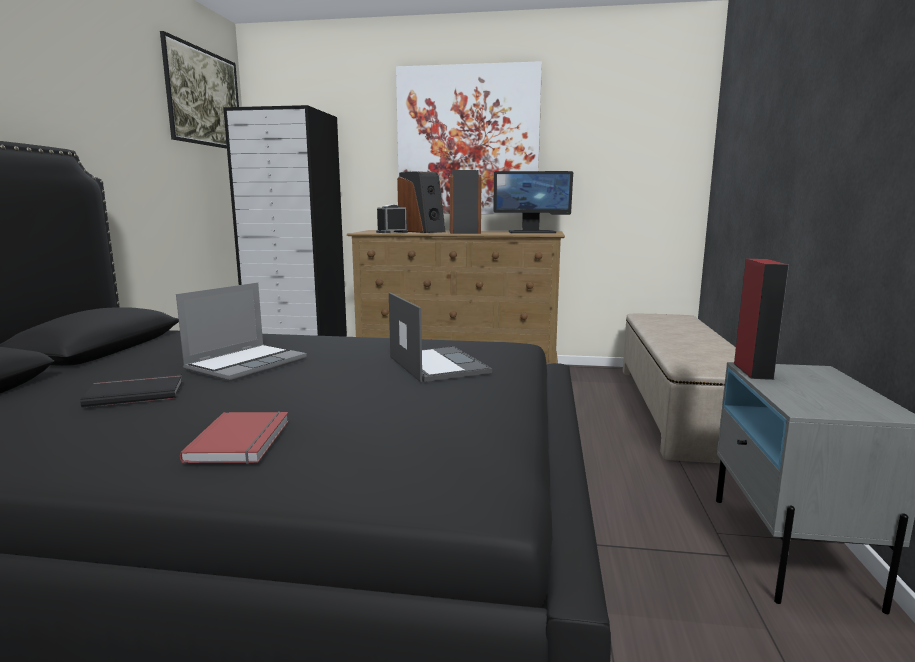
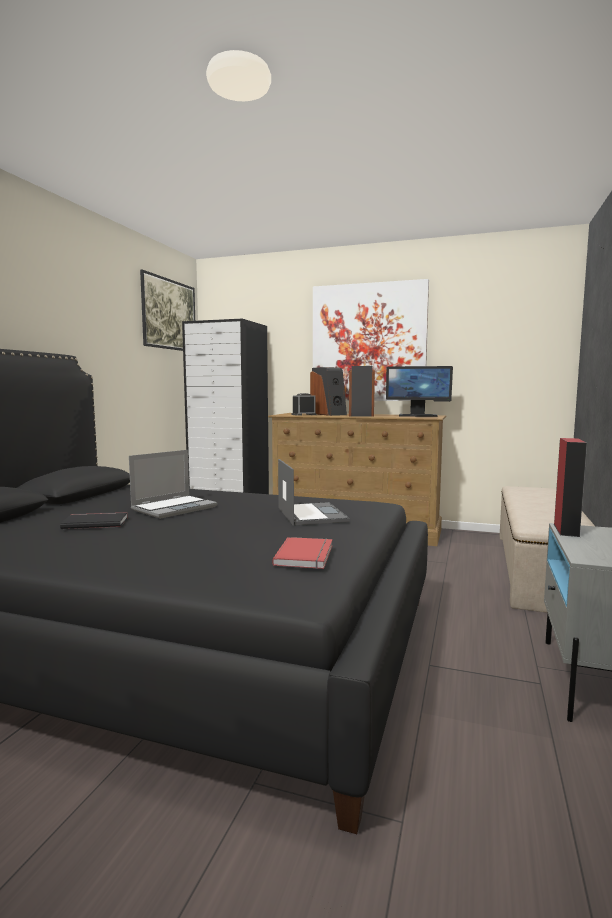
camera: 10 degrees right, 5 degrees down
red book [180,411,289,463] -> red book moved to [272,537,332,569]

